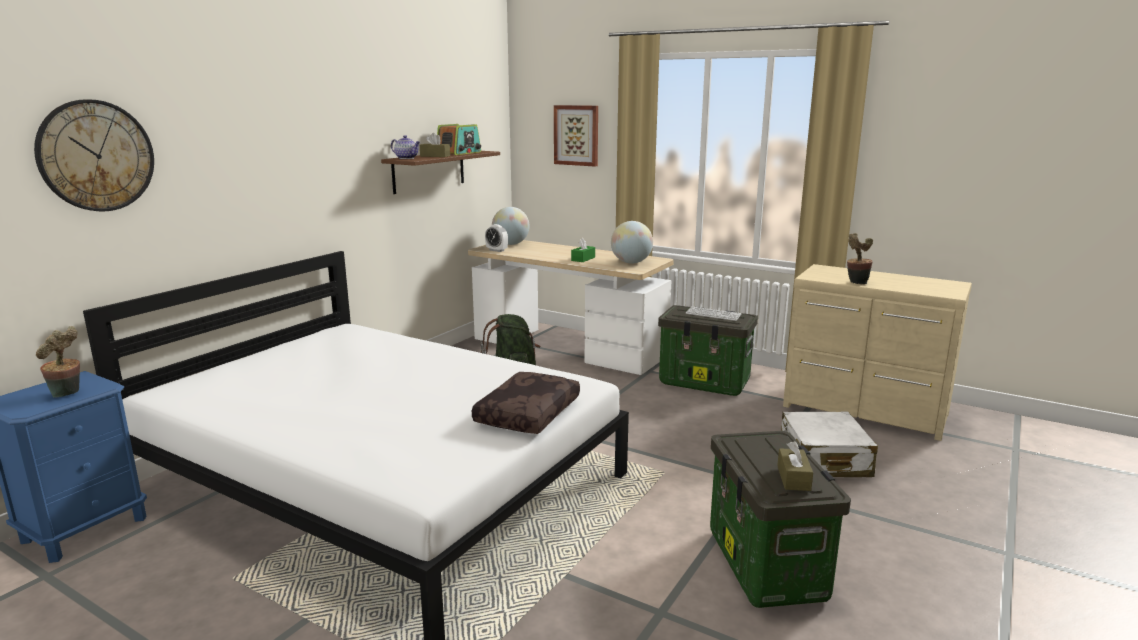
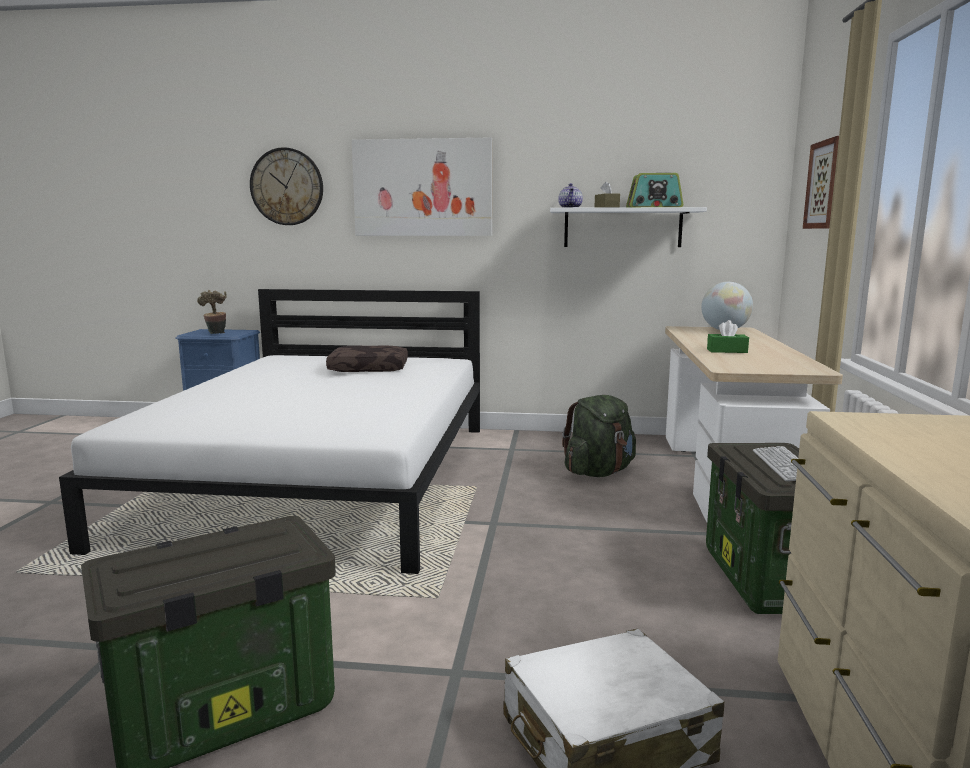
camera: 65 degrees right, 5 degrees down
brown shelf [381,151,500,194] -> white shelf [550,207,707,247]
brown pillow [472,372,580,434] -> brown pillow moved to [326,346,408,372]
alarm clock [485,224,508,252] -> none
globe [611,221,653,263] -> none
brown tissue box [777,441,813,491] -> none
potted plant [847,233,873,285] -> none
none -> picture [352,137,492,236]

